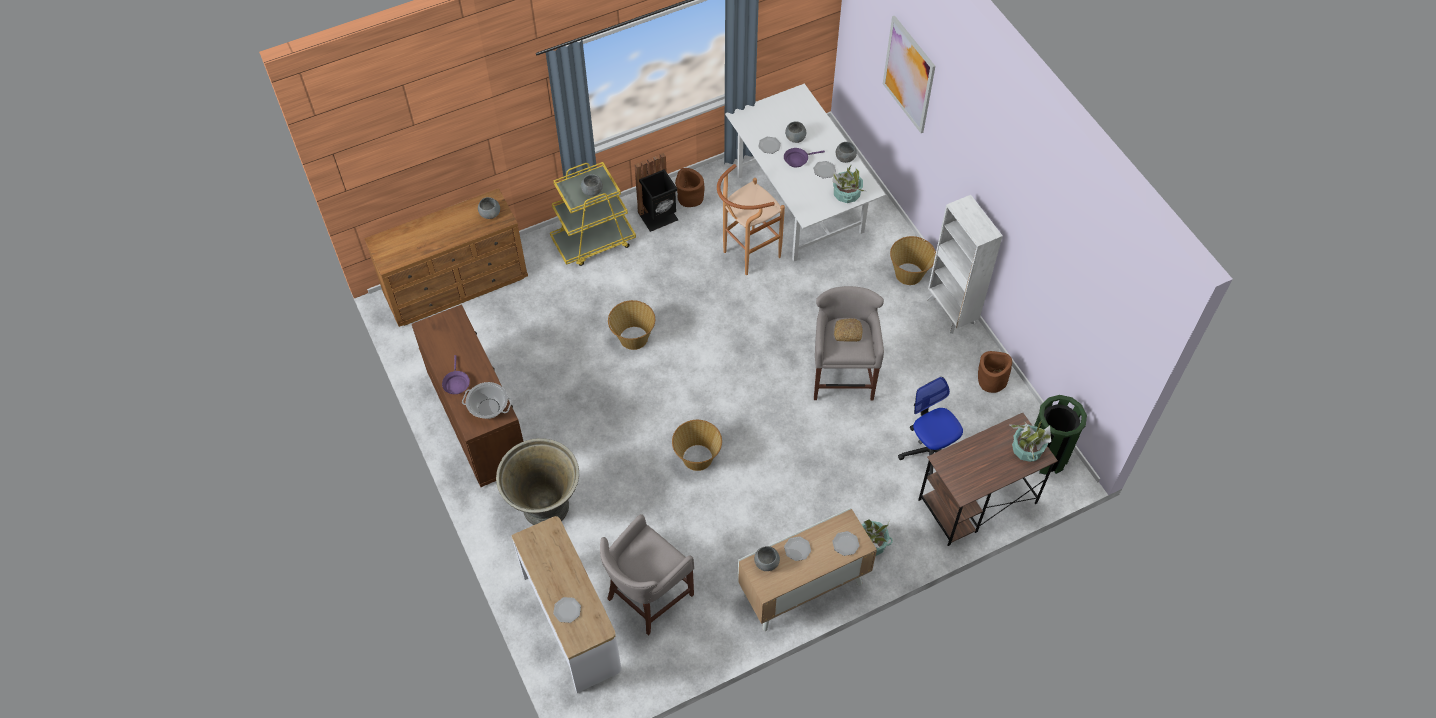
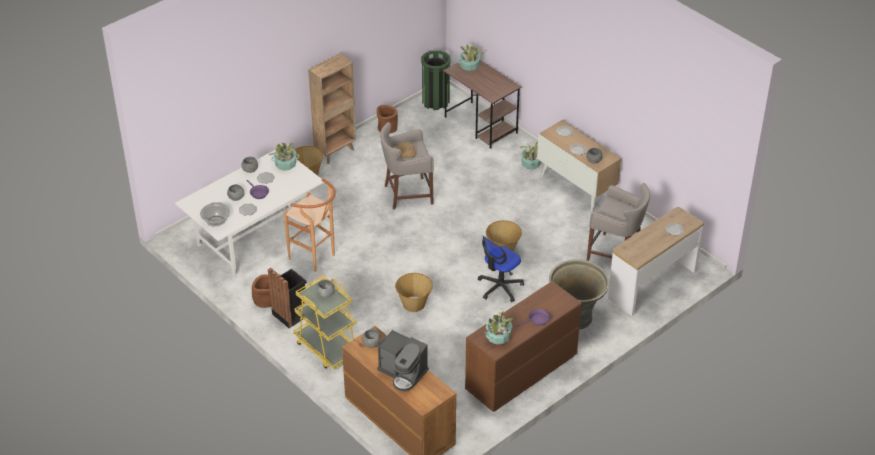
camera: 105 degrees left, 15 degrees down
cooking pot [462,382,512,419] -> cooking pot moved to [200,202,230,227]
picture [883,16,935,133] -> none
office chair [898,377,963,476] -> office chair moved to [478,236,524,302]
white bookcase [927,195,1003,334] -> brown bookcase [308,54,356,164]
none -> coffee machine [377,330,429,392]
none -> potted plant [484,310,514,344]

